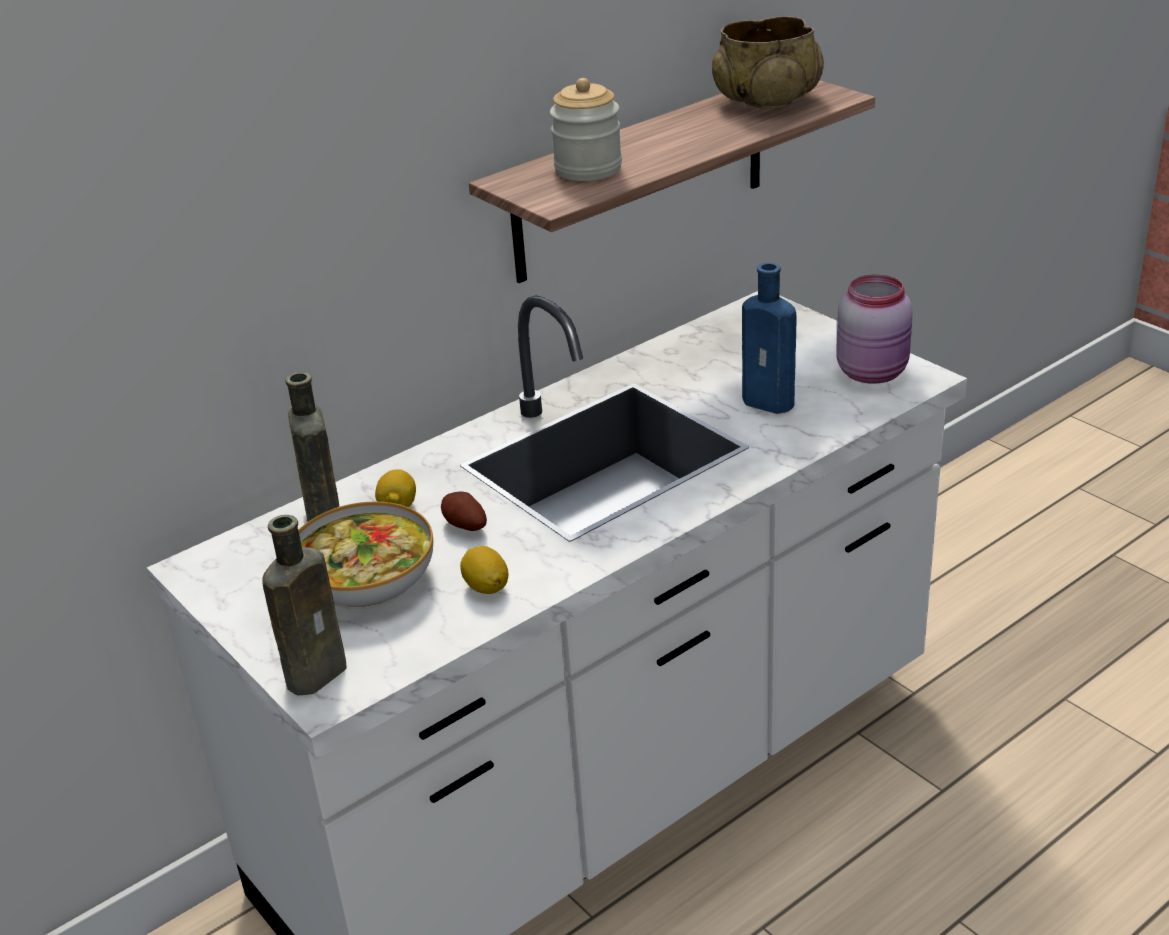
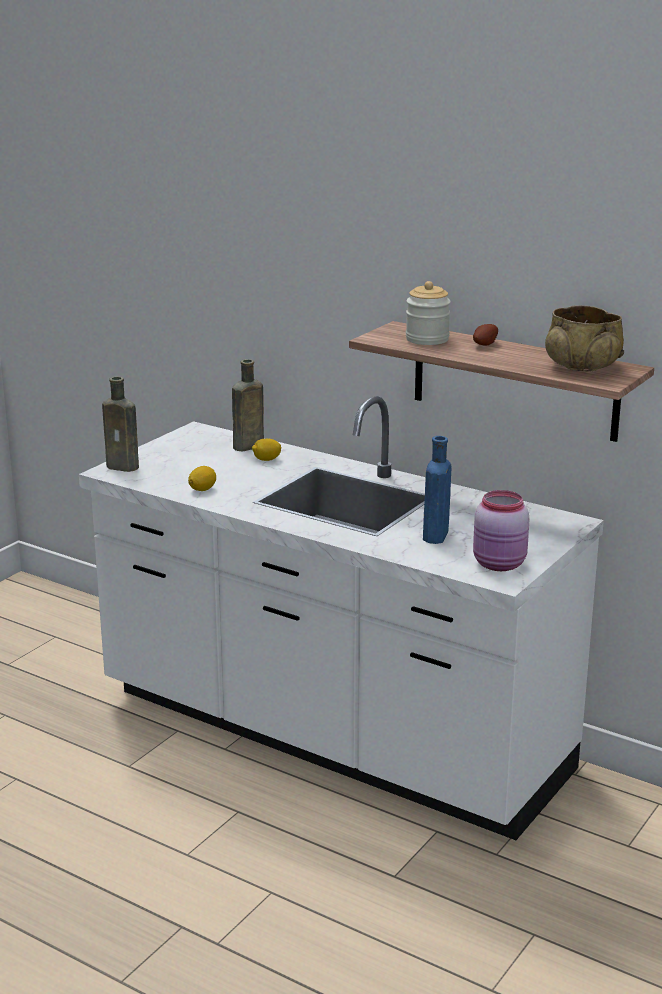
camera: 70 degrees right, 10 degrees down
bowl [298,502,433,609] -> none
potato [441,491,487,531] -> potato moved to [473,324,498,346]

